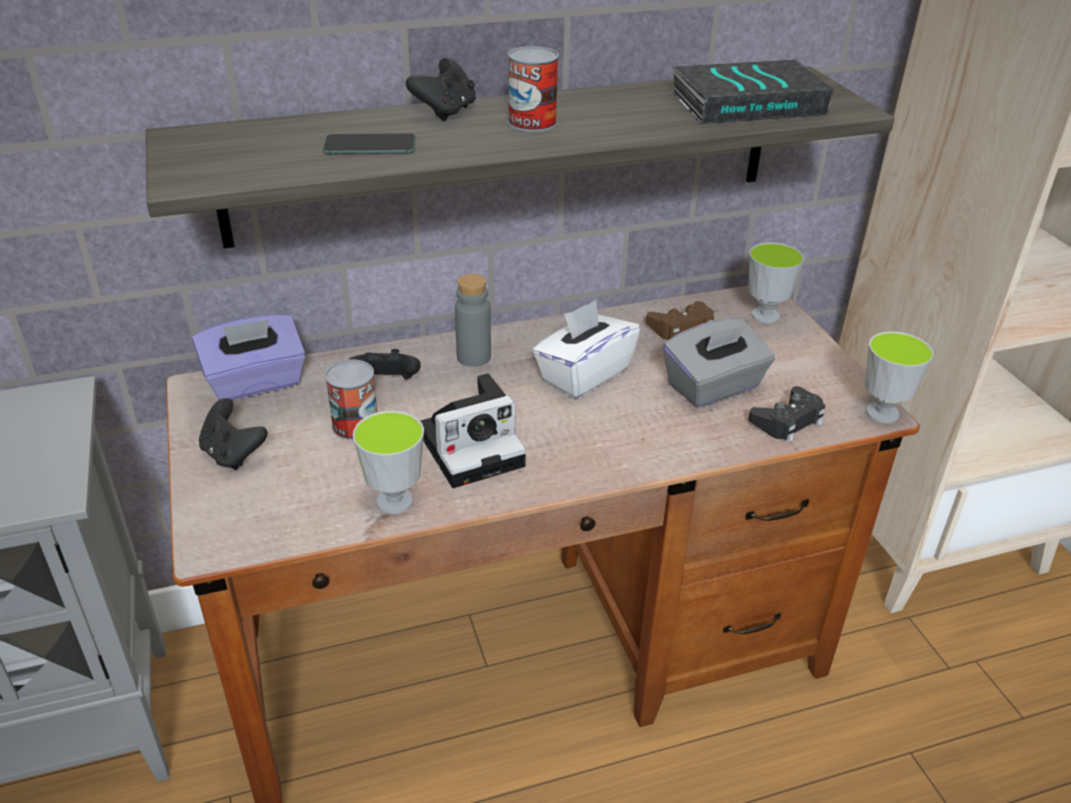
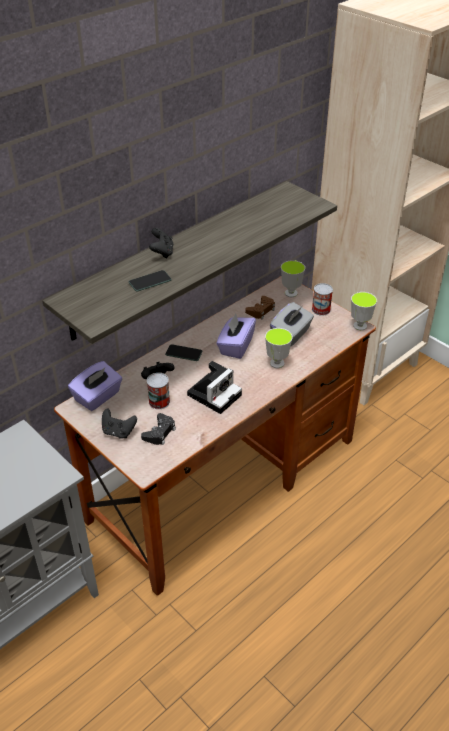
camera: 25 degrees left, 5 degrees up
cup [353,411,424,514] -> cup moved to [265,328,293,368]
grey bottle [455,274,491,367] -> phone [165,344,202,361]
can [508,46,559,132] -> can moved to [312,283,333,316]
white tissue box [532,300,640,398] -> purple tissue box [216,314,256,359]
book [670,59,834,124] -> none
black game controller [748,386,825,442] -> black game controller moved to [141,413,176,445]

